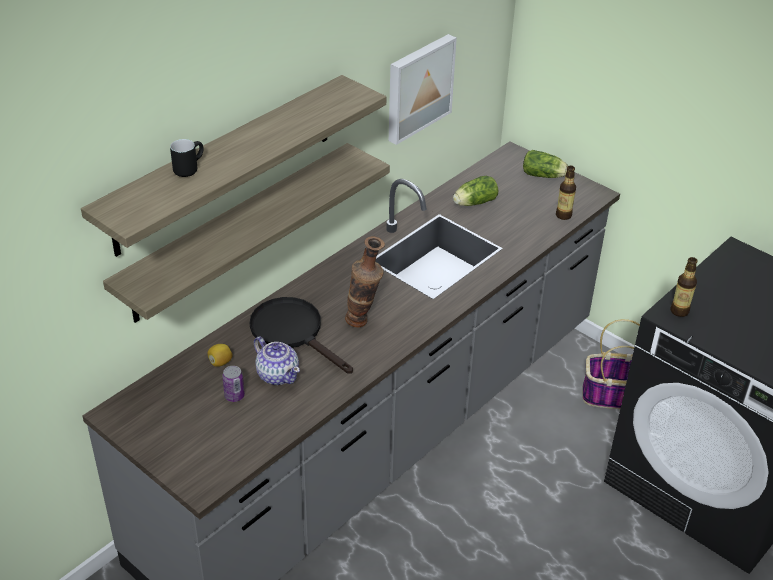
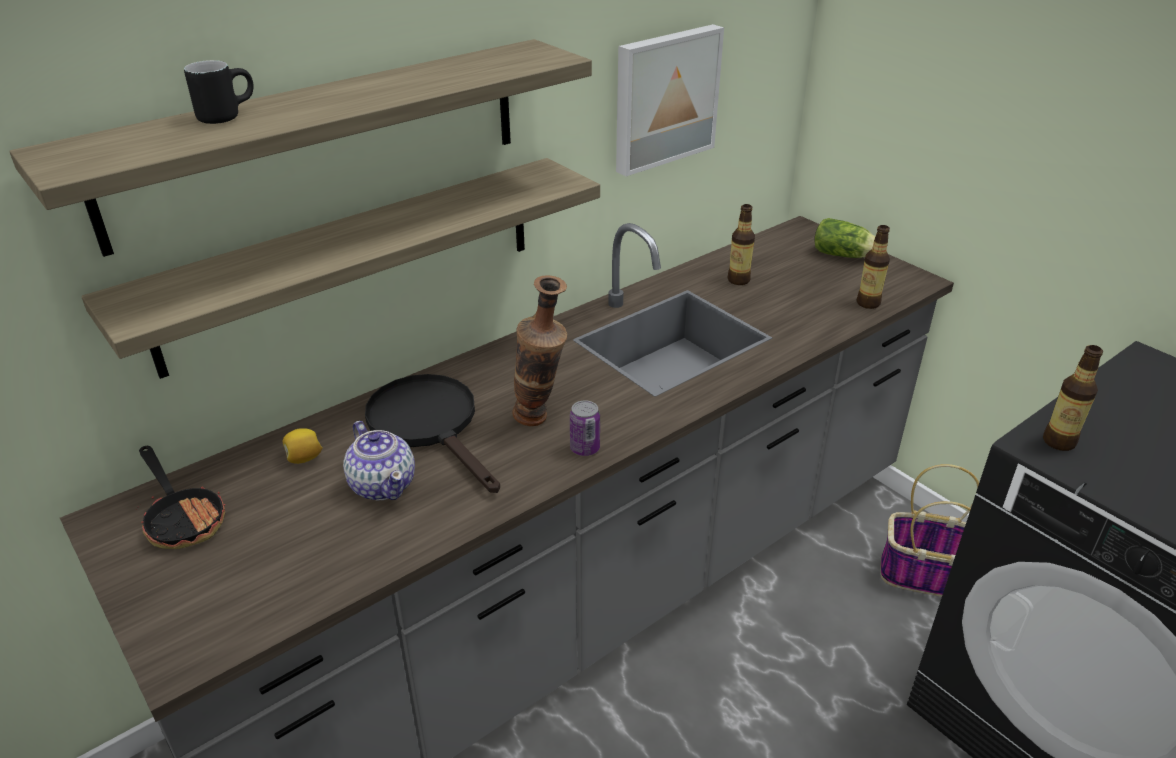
camera: 10 degrees right, 5 degrees down
can [222,366,245,402] -> can moved to [570,400,600,456]
lettuce [453,176,498,206] -> bottle [728,204,755,285]
none -> frying pan [135,446,226,549]

